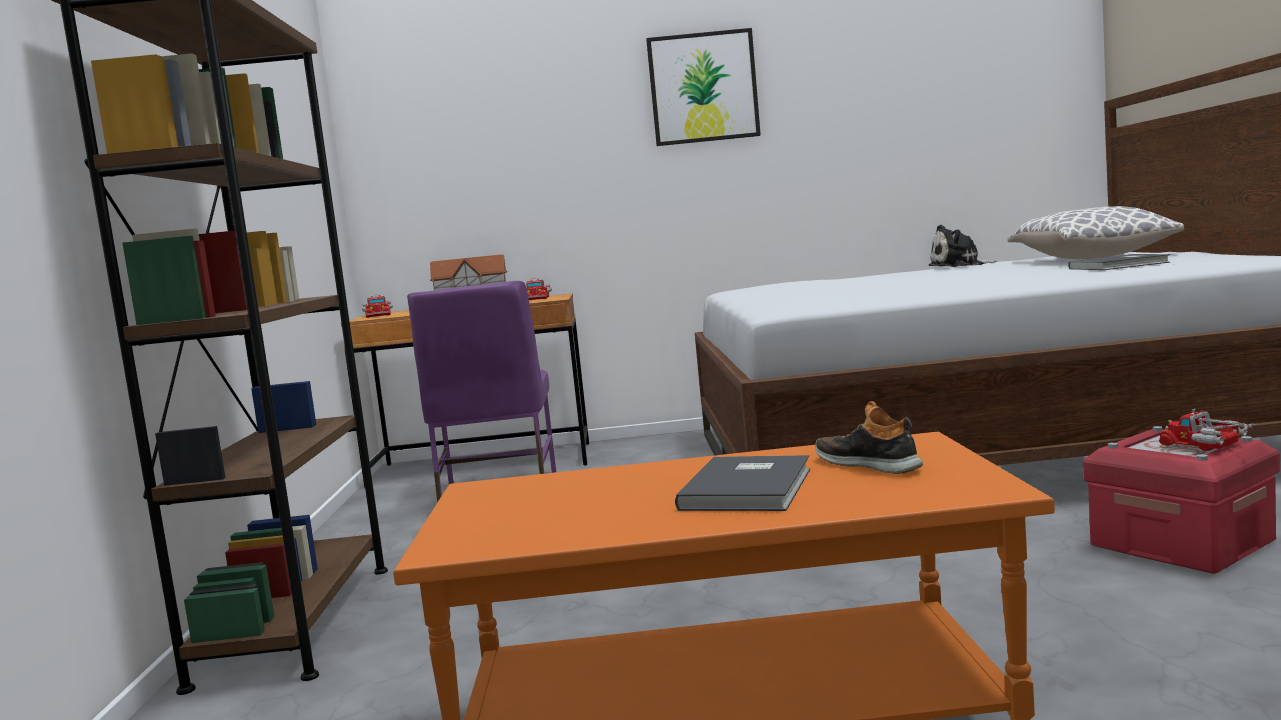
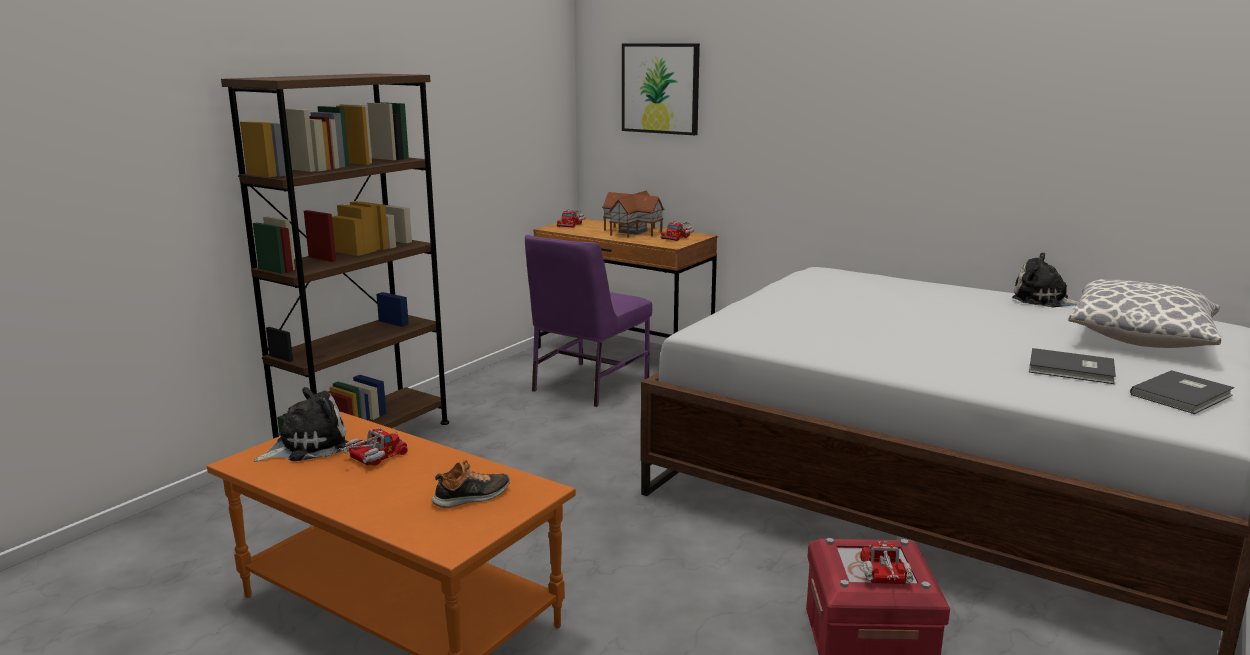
camera: 35 degrees right, 10 degrees up
picture [646,28,761,146] -> picture moved to [622,43,700,135]
grey book [675,455,810,511] -> grey book moved to [1130,370,1235,414]
shoe [815,401,923,474] -> shoe turned 60 degrees clockwise [431,459,510,508]
none -> plush toy [254,387,348,462]
none -> toy truck [339,427,408,466]

